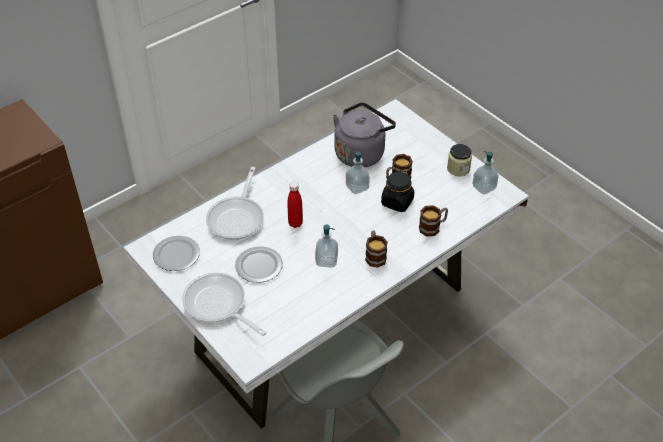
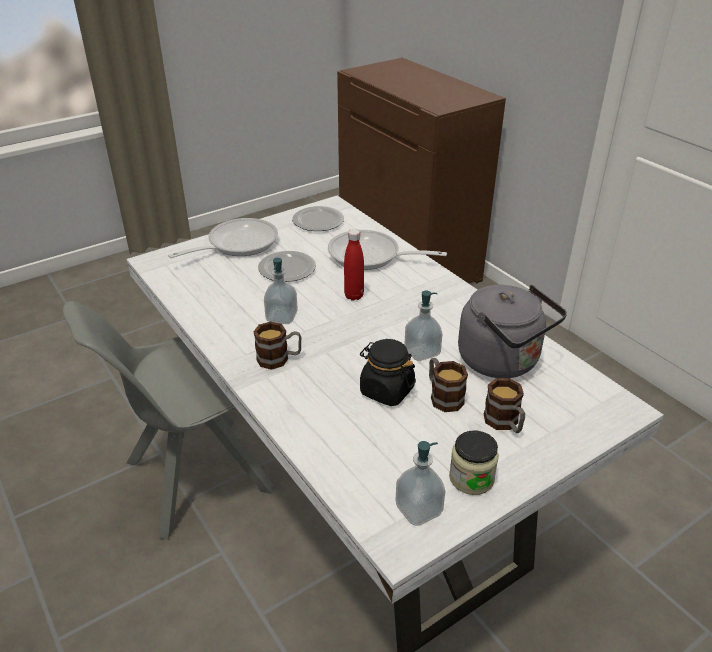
camera: 95 degrees right, 10 degrees down
mug [419,205,448,236] -> mug moved to [484,378,525,433]

